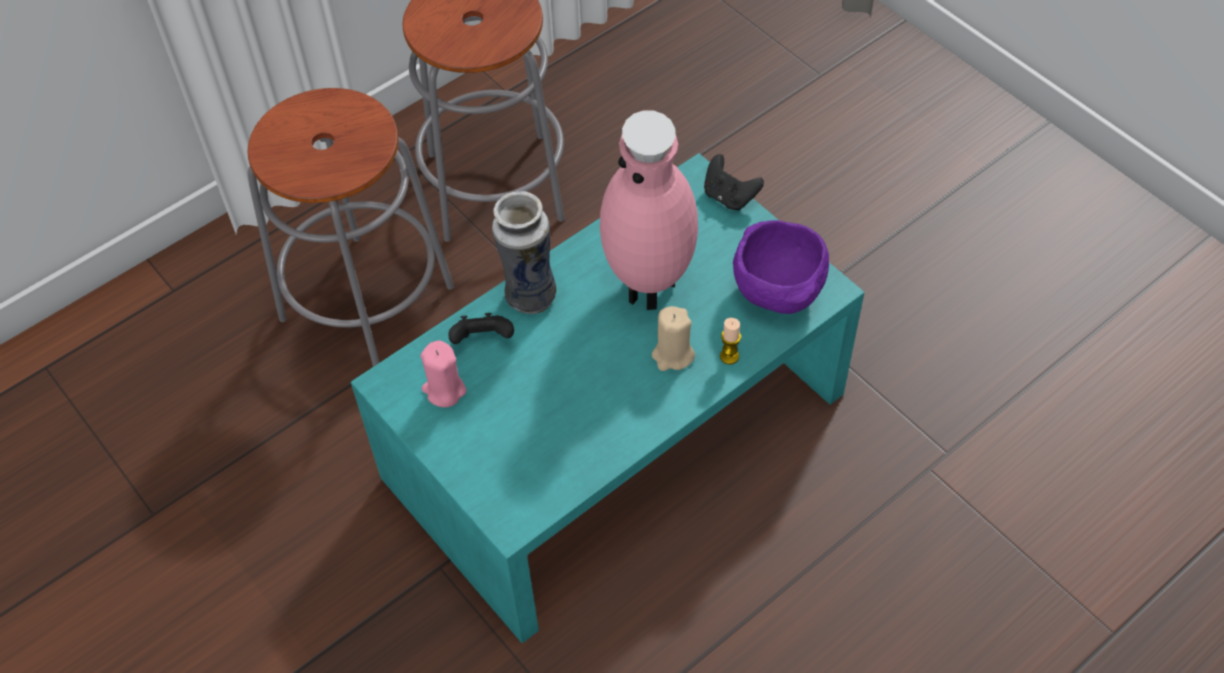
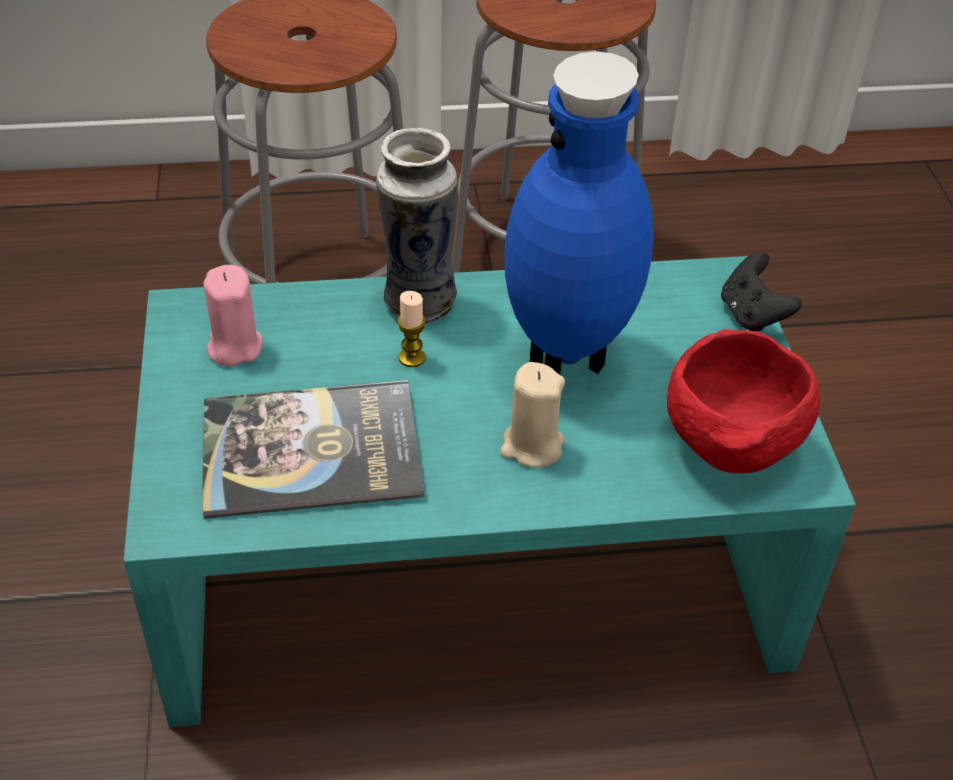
camera: 30 degrees right, 10 degrees down
black game controller [448,313,514,344] -> none
pink vase [600,110,698,310] -> blue vase [505,51,654,375]
candle [720,318,741,365] -> candle moved to [397,291,426,367]
purple bowl [733,220,829,314] -> red bowl [667,329,820,473]
none -> book [202,380,424,519]

